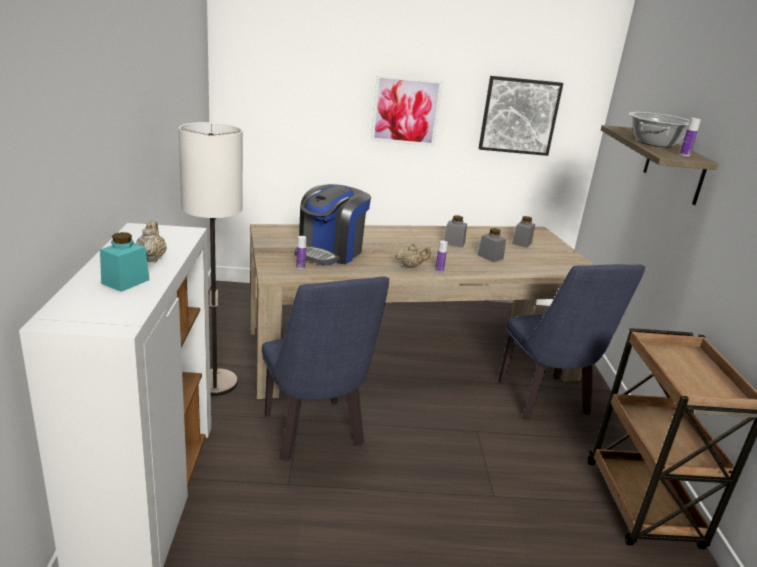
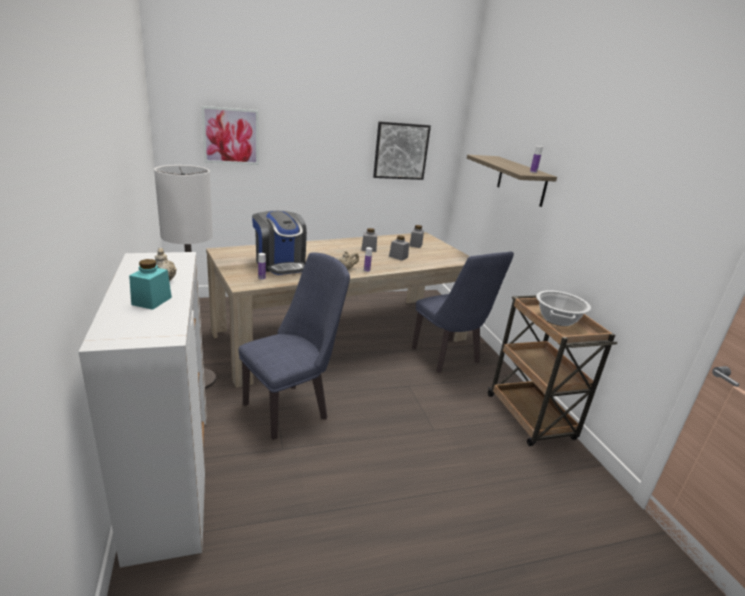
camera: 15 degrees left, 0 degrees up
blue chair [262,276,389,462] -> blue chair turned 90 degrees counterclockwise [238,252,350,440]
coffee machine [295,184,371,265] -> coffee machine turned 45 degrees counterclockwise [252,211,307,275]
picture [371,74,442,146] -> picture moved to [201,106,259,165]
cooking pot [629,112,690,147] -> cooking pot moved to [536,290,591,326]

